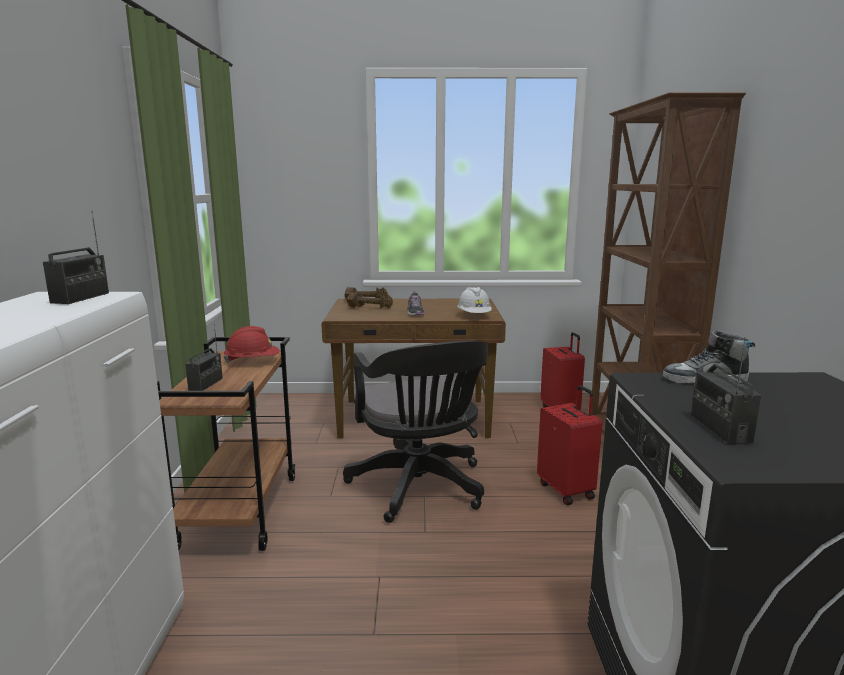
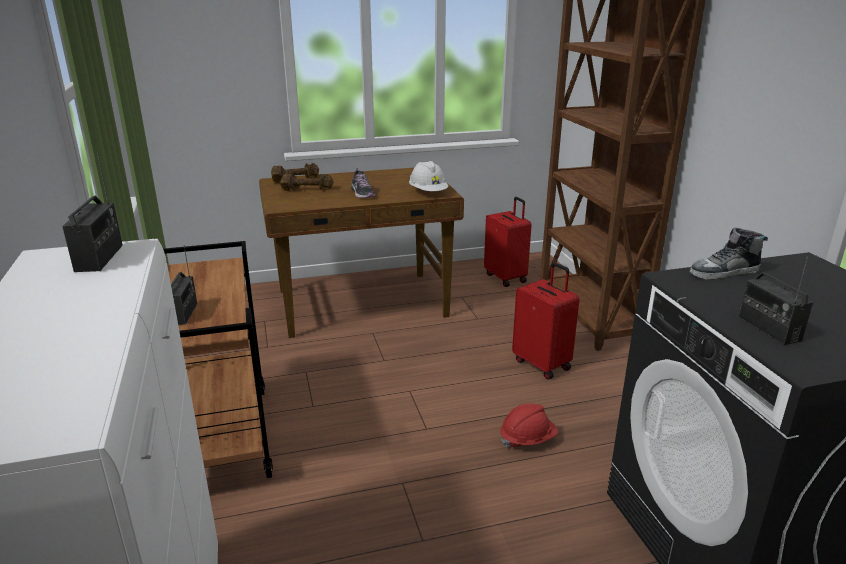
camera: 15 degrees left, 10 degrees up
red hard hat [223,326,280,363] -> red hard hat moved to [500,404,558,448]
black office chair [343,341,489,523] -> none

